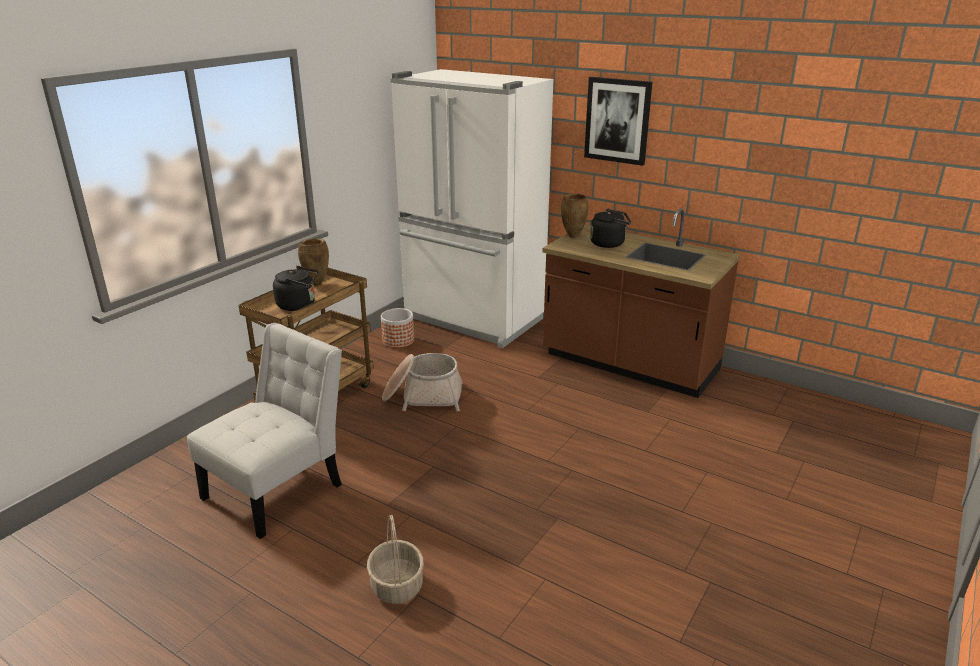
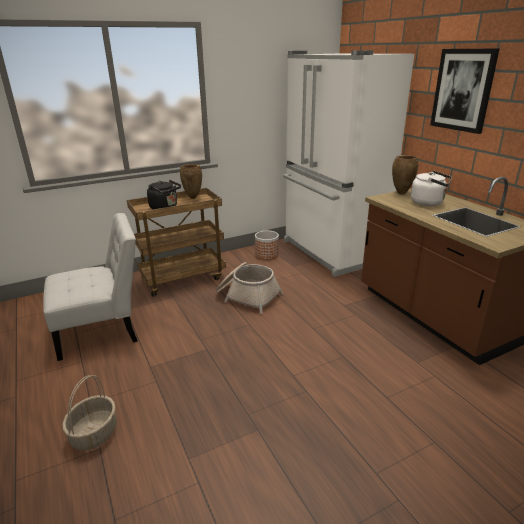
camera: 30 degrees right, 0 degrees up
black kettle [590,209,632,248] -> white kettle [411,171,452,206]

